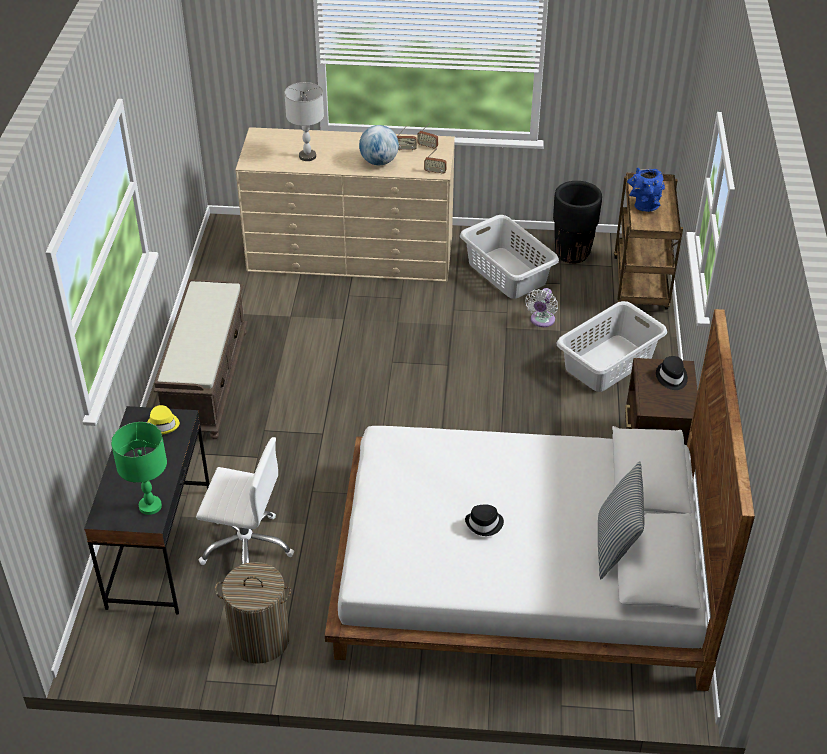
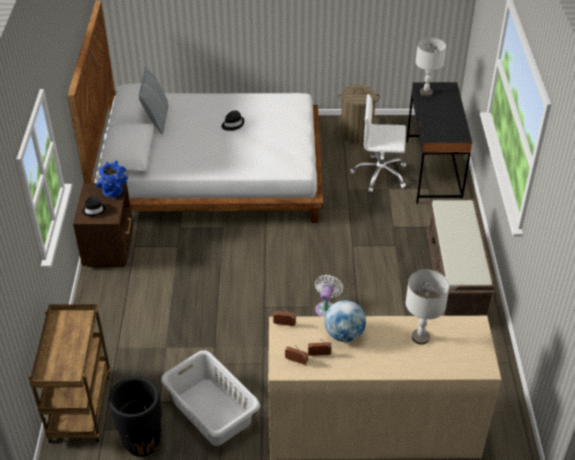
camera: 175 degrees right, 0 degrees up
green table lamp [111,422,167,515] -> grey table lamp [415,37,447,97]
yellow hat [147,405,180,434] -> none
white fan [525,288,558,327] -> white fan moved to [315,274,343,316]
grey laundry basket [556,301,667,392] -> none
blue vase [627,168,665,212] -> blue vase moved to [96,160,128,198]

